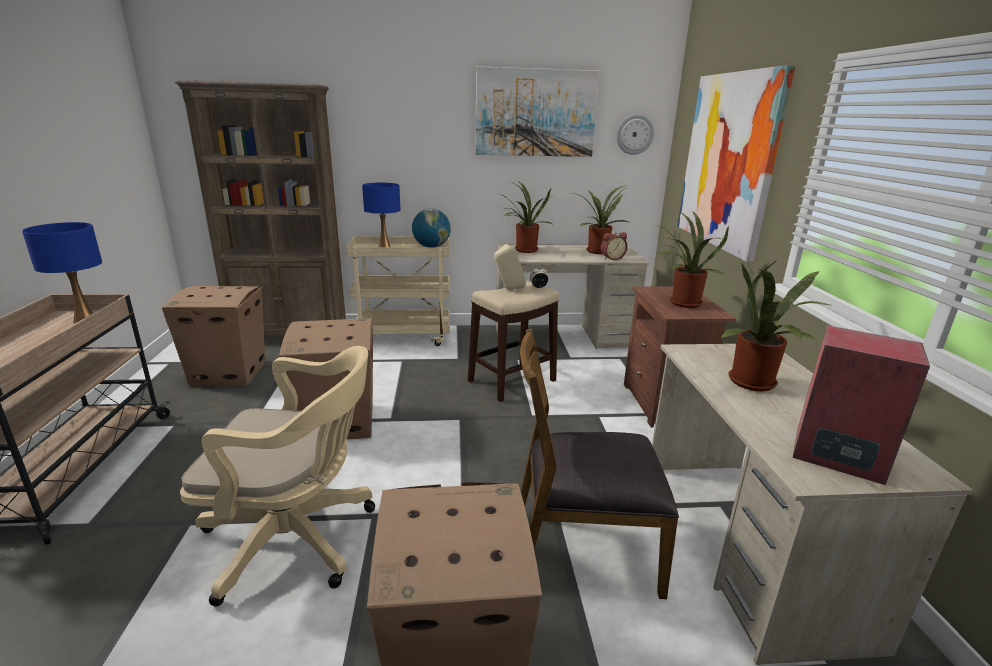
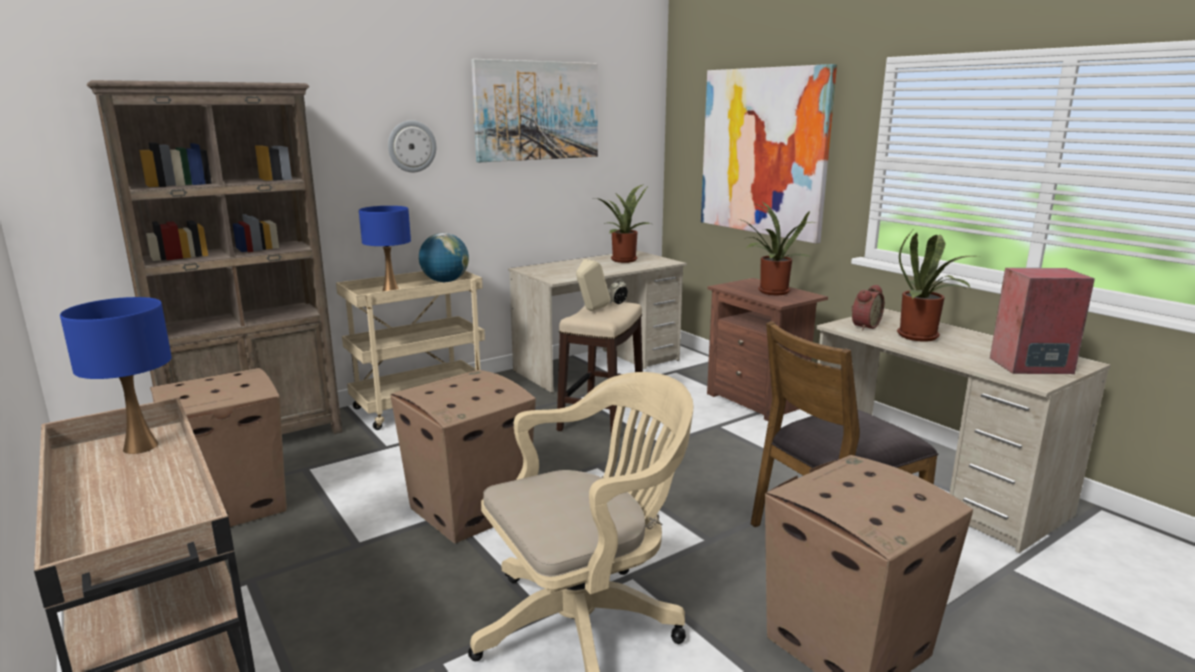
camera: 30 degrees left, 5 degrees down
potted plant [500,180,552,253] -> none
alarm clock [601,232,628,260] -> alarm clock moved to [851,285,884,331]
wall clock [617,114,654,155] -> wall clock moved to [388,120,436,172]

